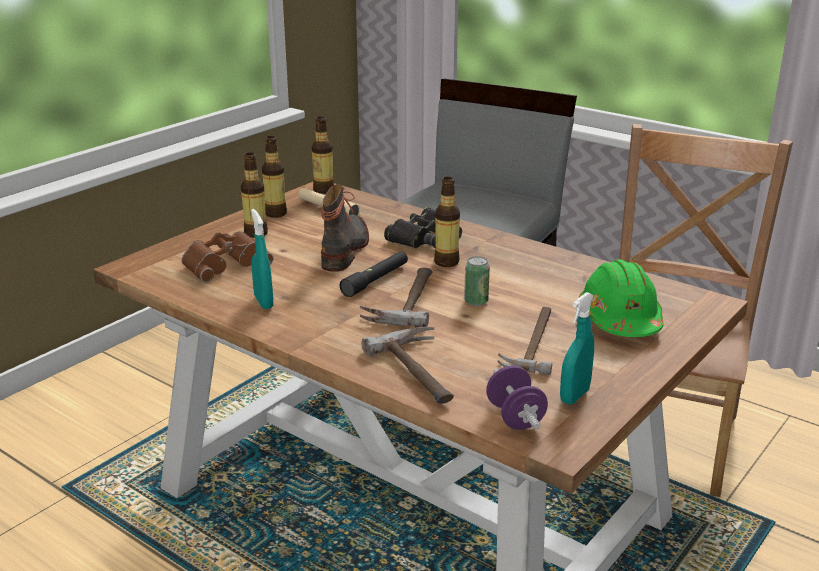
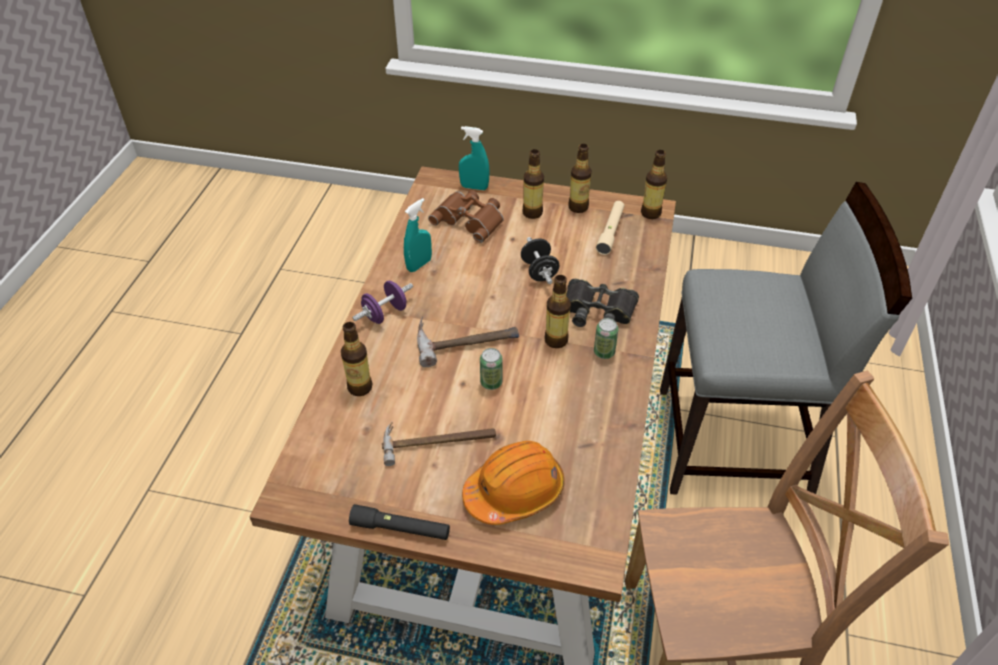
camera: 65 degrees right, 20 degrees up
boot [321,184,369,272] -> black dumbbell [521,237,559,284]
black flashlight [340,251,408,297] -> black flashlight moved to [349,504,450,540]
hammer [361,327,454,404] -> bottle [341,322,372,396]
purple dumbbell [486,366,548,430] -> purple dumbbell moved to [352,281,413,324]
turquoise spray bottle [560,292,594,404] -> turquoise spray bottle moved to [459,126,489,190]
green hard hat [579,259,663,337] -> orange hard hat [462,441,565,525]
none -> can [594,318,618,359]

